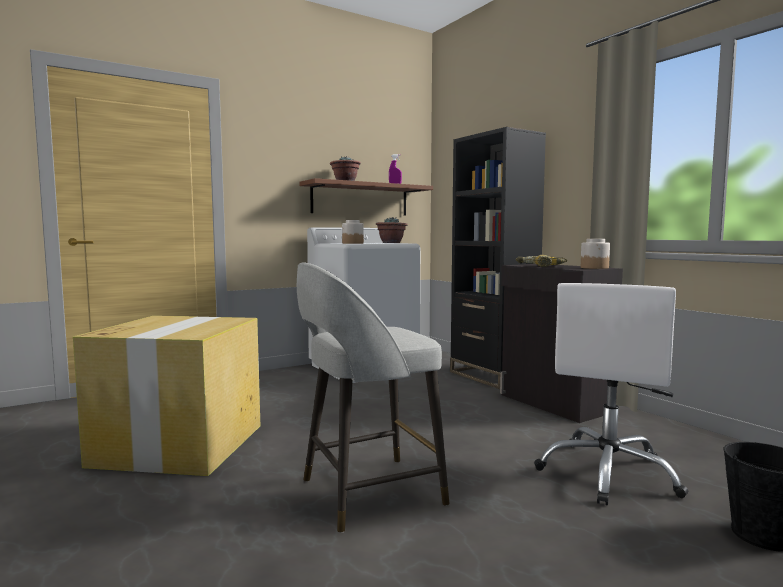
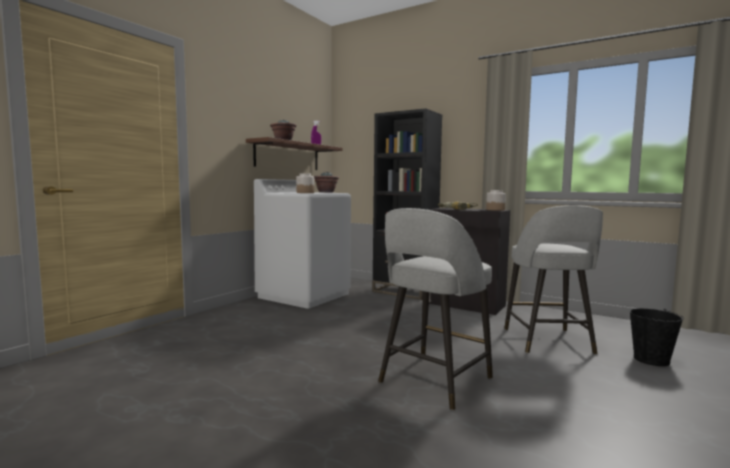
camera: 25 degrees left, 0 degrees up
cardboard box [73,316,260,476] -> none
white office chair [534,283,689,505] -> grey stool [504,205,603,354]

